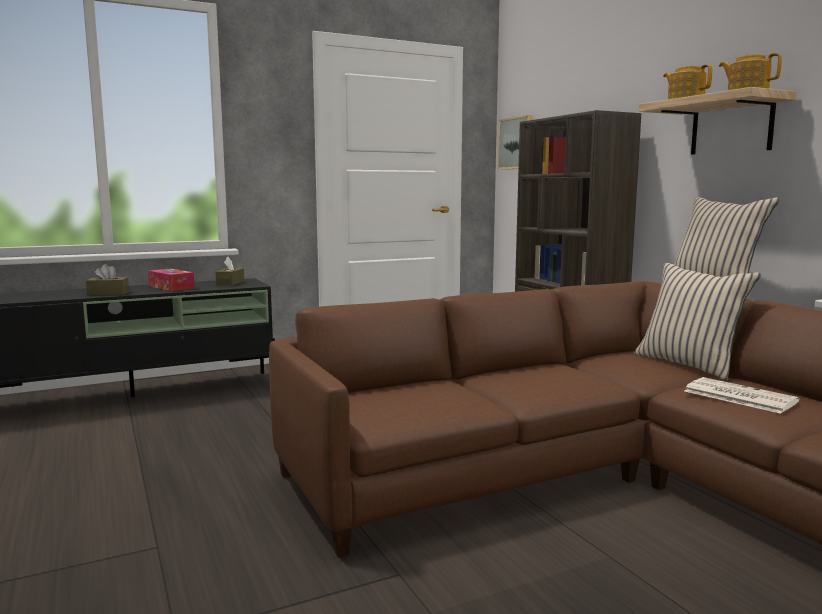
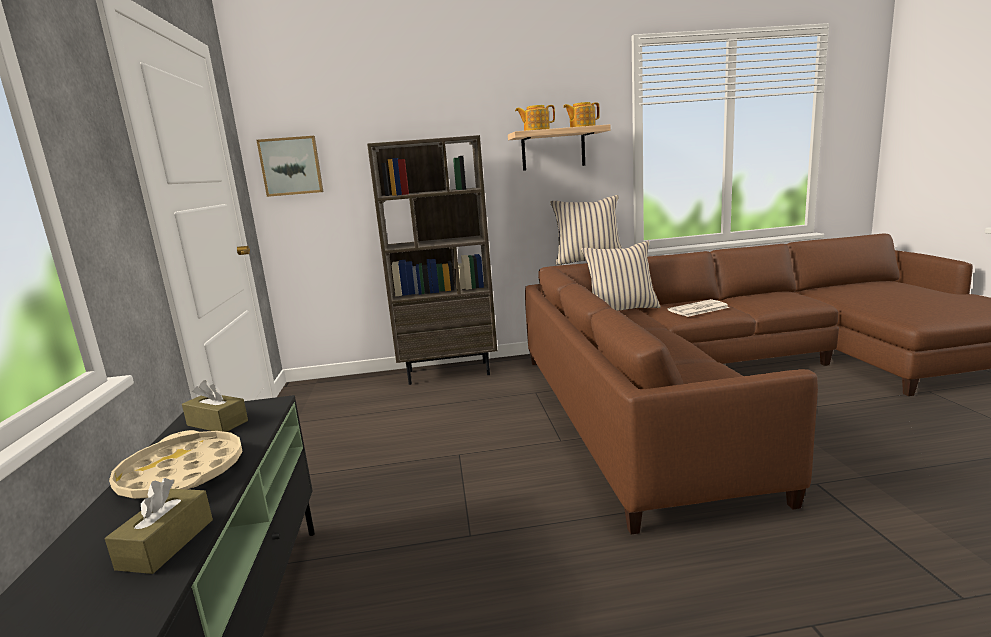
camera: 70 degrees left, 5 degrees up
tissue box [148,269,195,291] -> beige tray [109,430,243,499]

